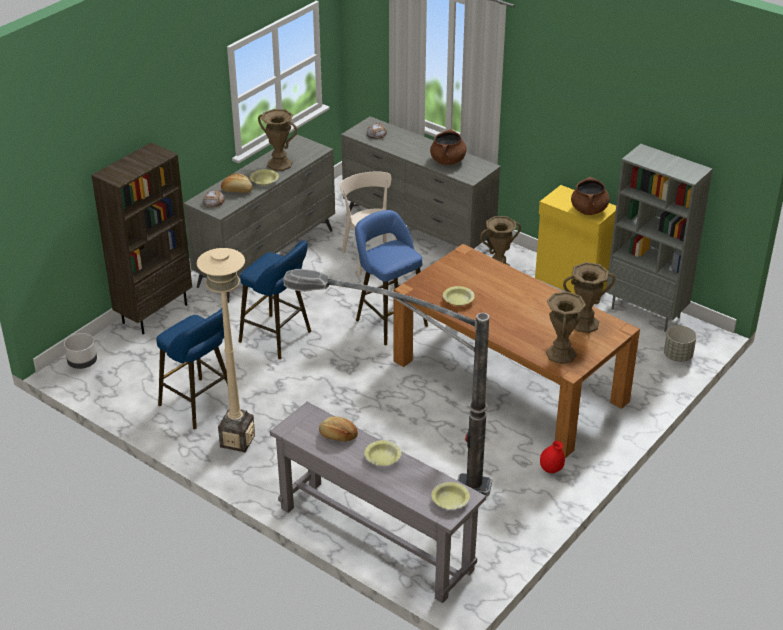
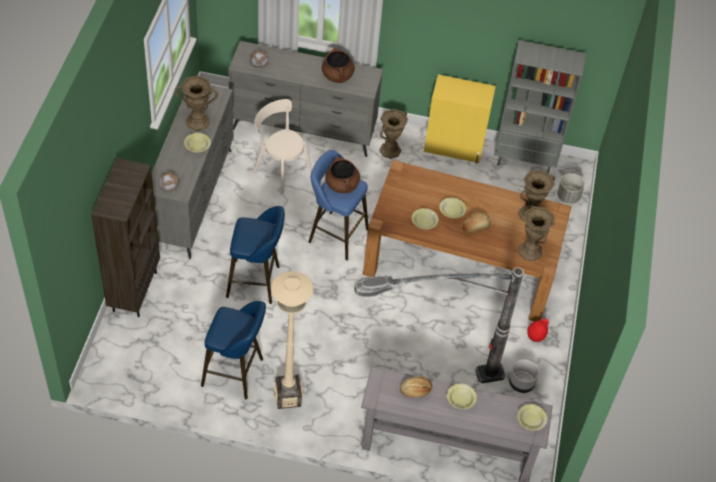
camera: 30 degrees left, 15 degrees up
grey planter [64,333,97,369] -> grey planter moved to [509,359,539,393]
bread [221,174,253,193] -> bread moved to [462,213,491,233]
brown cooking pot [571,177,610,215] -> brown cooking pot moved to [325,157,360,193]
none -> yellow bowl [439,197,466,218]

